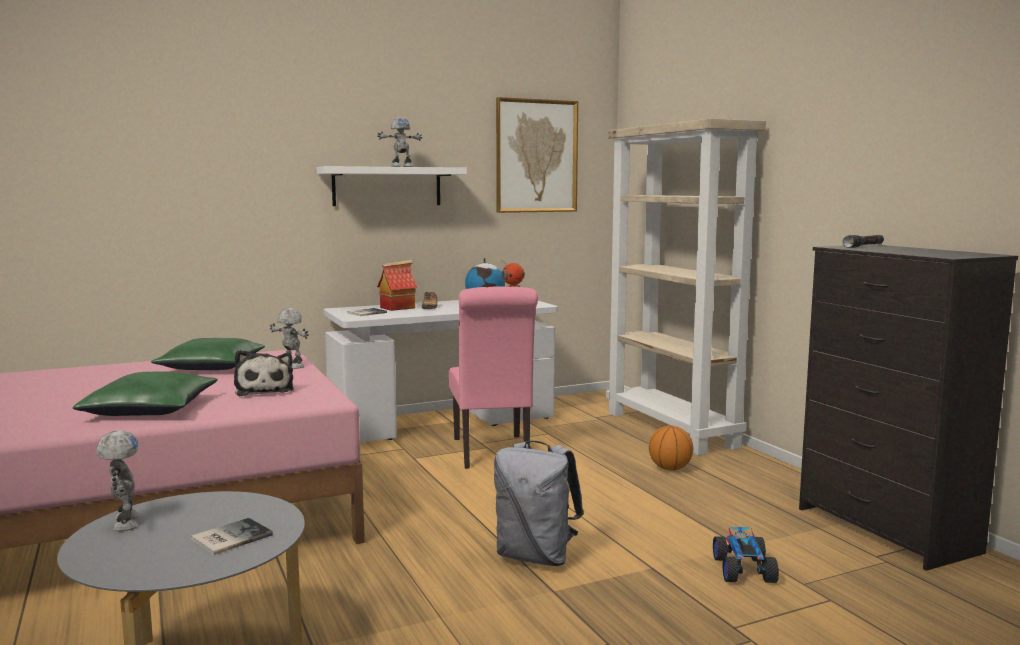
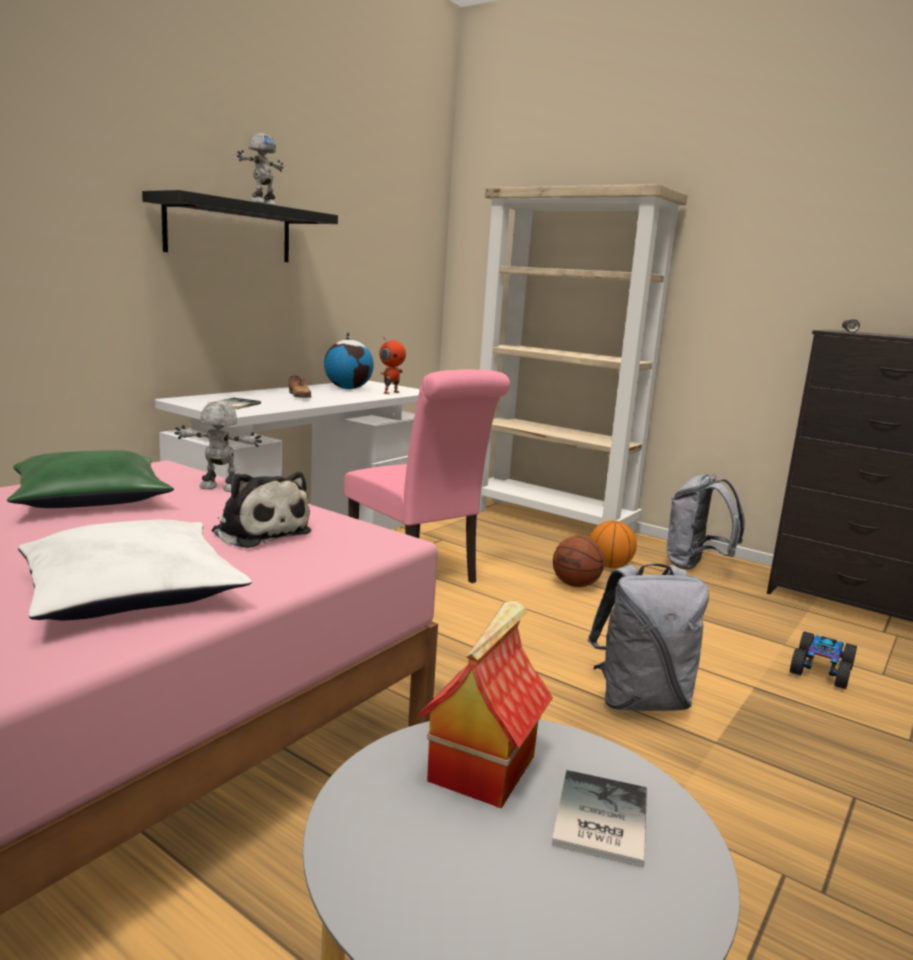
camera: 30 degrees left, 5 degrees up
green pillow [73,372,218,416] -> white pillow [18,520,252,620]
toy robot [96,430,139,531] -> none
white shelf [317,166,467,206] -> black shelf [142,190,338,262]
toy house [377,260,417,311] -> toy house moved to [418,601,553,808]
picture [496,97,578,213] -> none
toy car [713,527,779,583] -> toy car turned 120 degrees counterclockwise [790,631,857,689]
none -> basketball [553,536,604,587]
none -> grey backpack [667,474,745,570]

